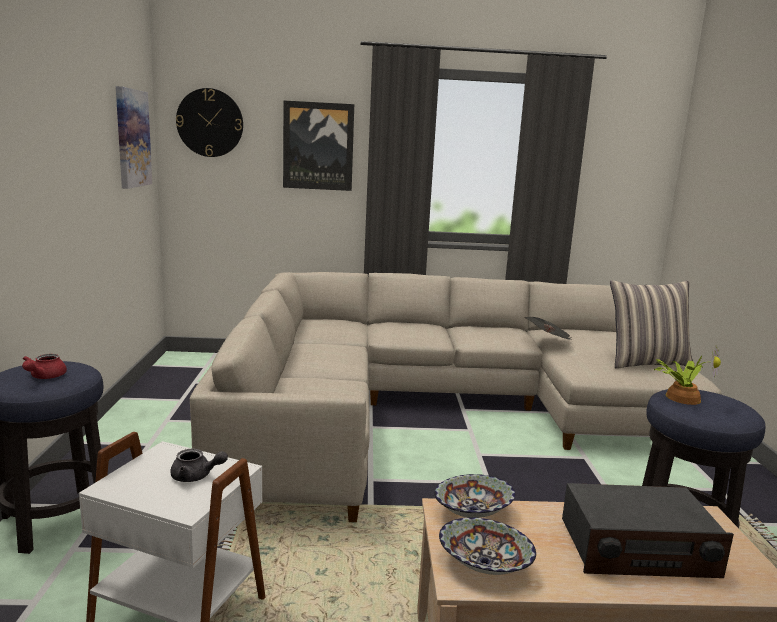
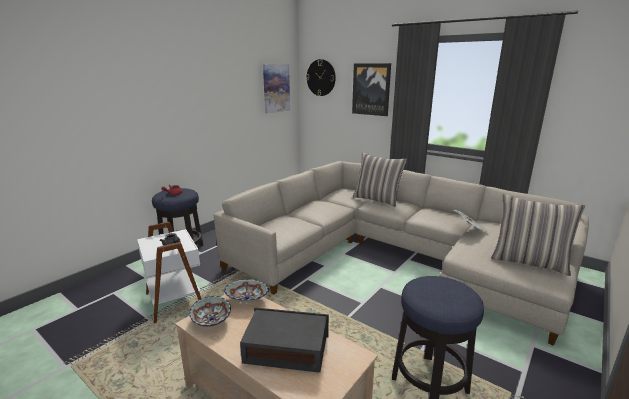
camera: 40 degrees right, 5 degrees up
radio [562,483,734,578] -> radio turned 150 degrees clockwise [240,307,329,373]
potted plant [654,346,721,405] -> none
none -> pillow [353,153,407,207]

